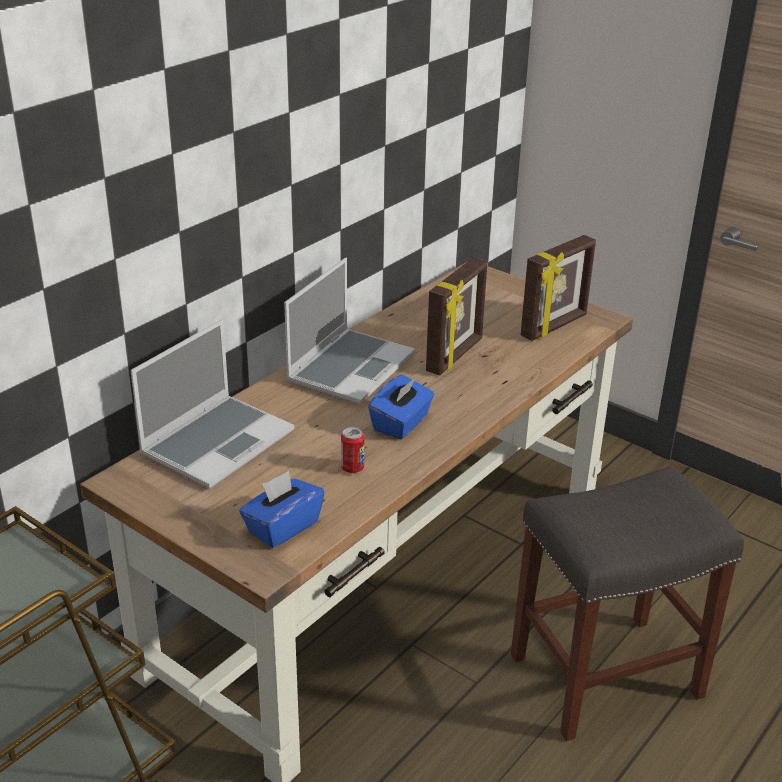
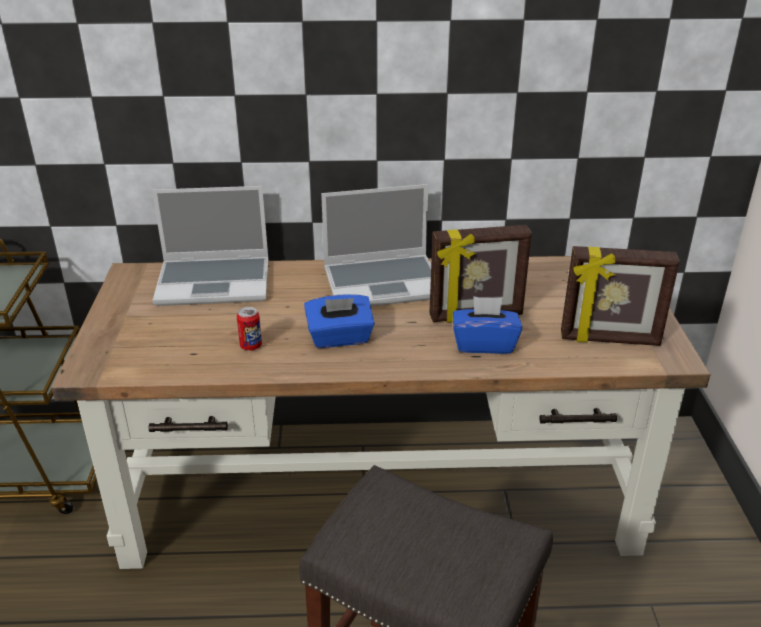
camera: 50 degrees right, 0 degrees up
blue tissue box [239,471,324,548] -> blue tissue box moved to [453,296,522,354]

